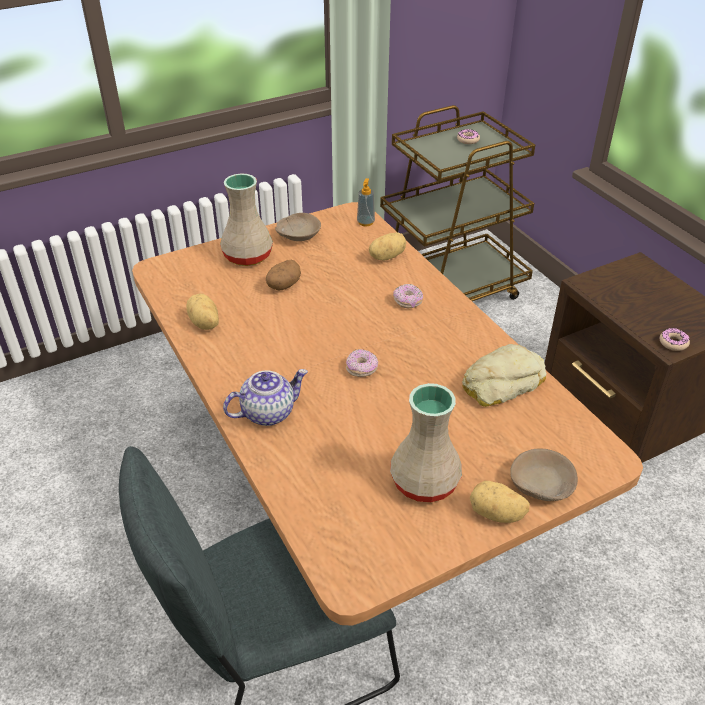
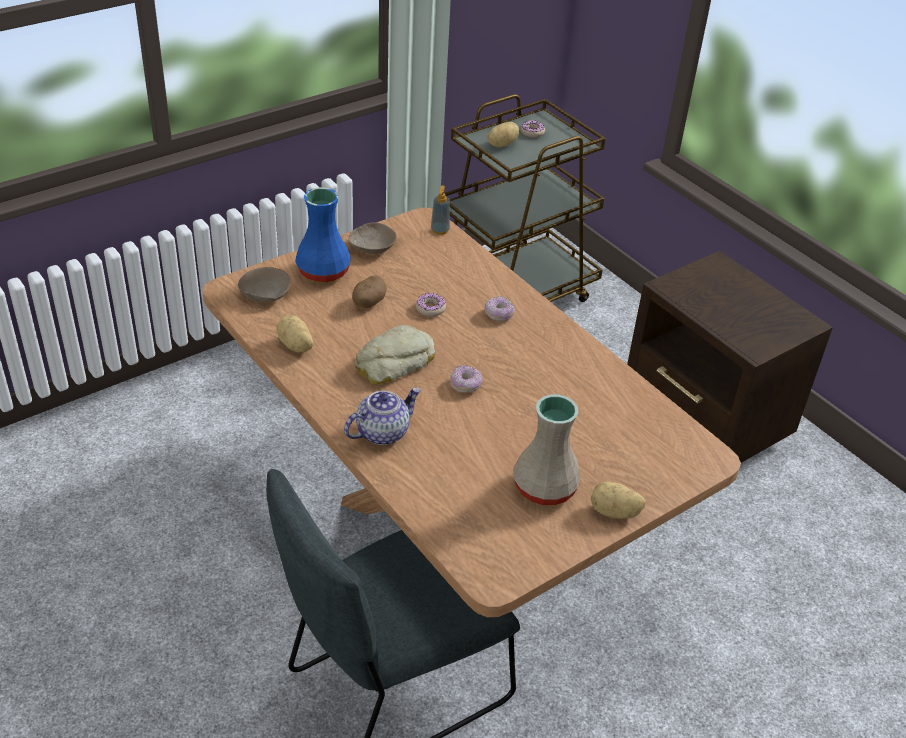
camera: 10 degrees left, 0 degrees up
beige vase [220,173,273,266] -> blue vase [295,187,351,283]
potato [369,232,406,260] -> potato moved to [487,122,519,147]
bread [462,344,546,407] -> bread moved to [354,325,435,385]
beige bowl [510,449,578,501] -> beige bowl moved to [238,267,290,302]
donut [660,328,690,351] -> donut moved to [415,293,446,317]

